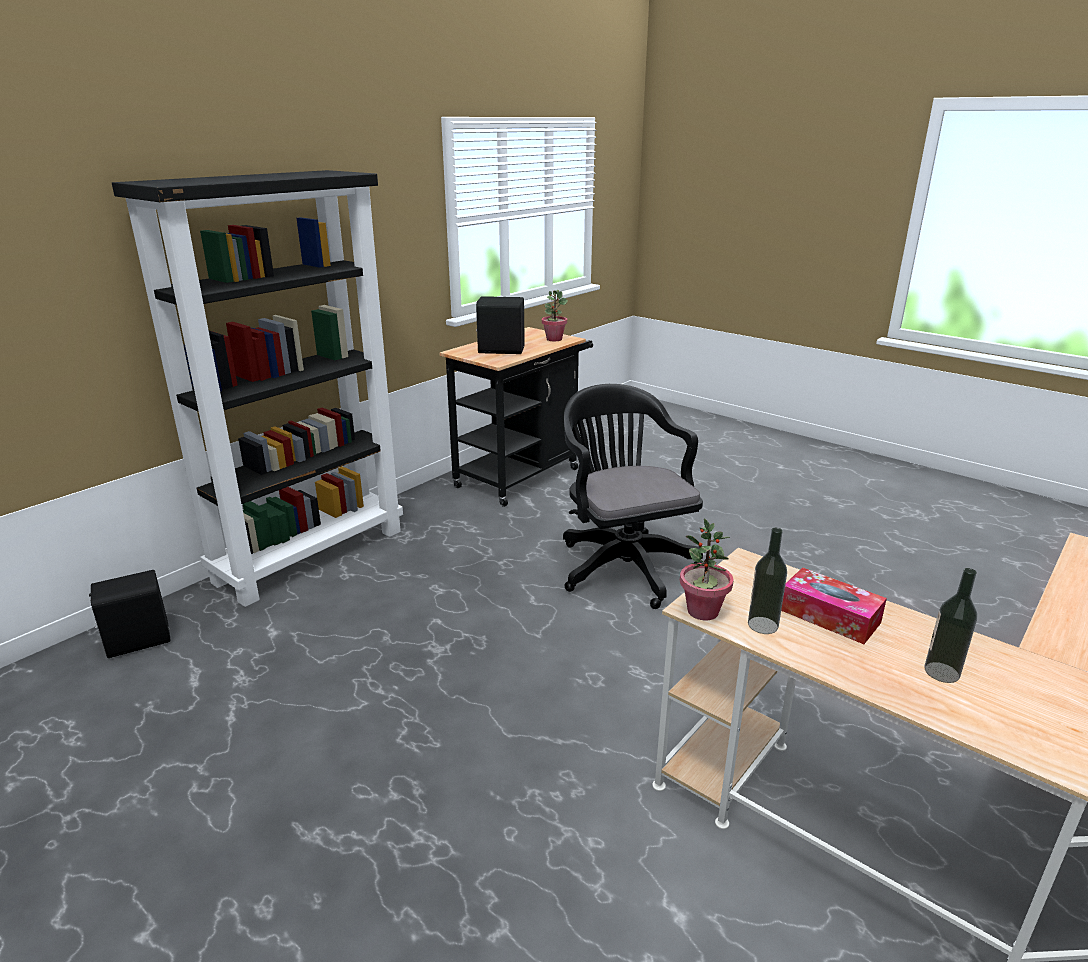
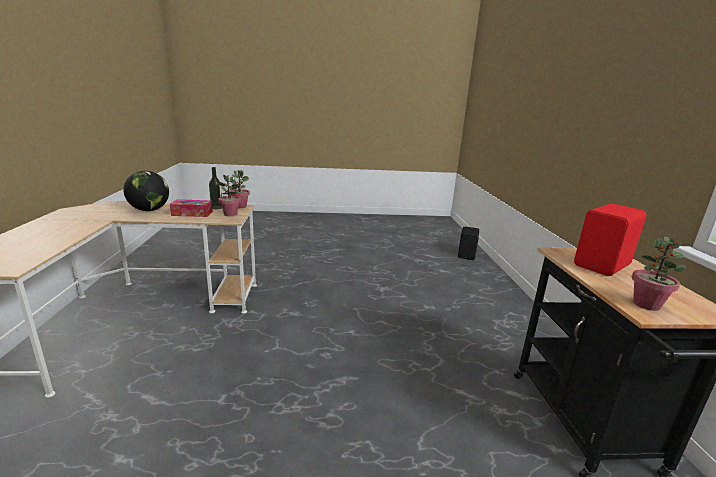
camera: 135 degrees right, 5 degrees down
black bookcase [112,170,403,607] -> none
black speaker [476,296,525,354] -> red speaker [574,203,647,276]
black office chair [563,384,703,609] -> none
bottle [924,568,977,683] -> globe [123,171,169,211]
none -> potted plant [217,175,241,216]

